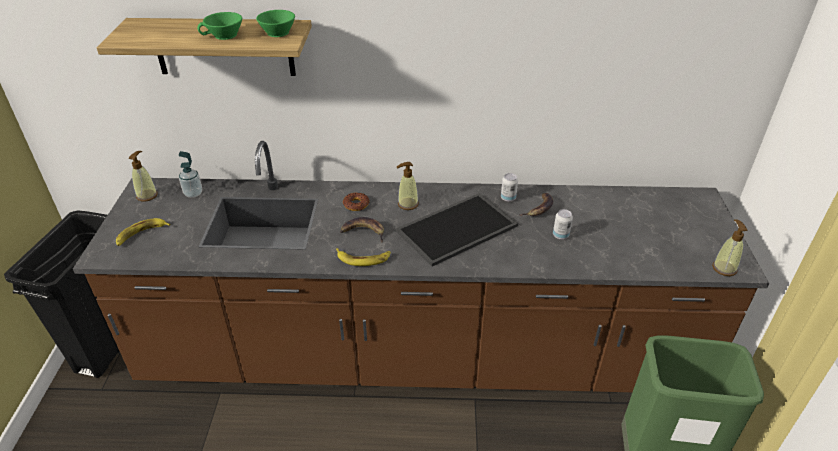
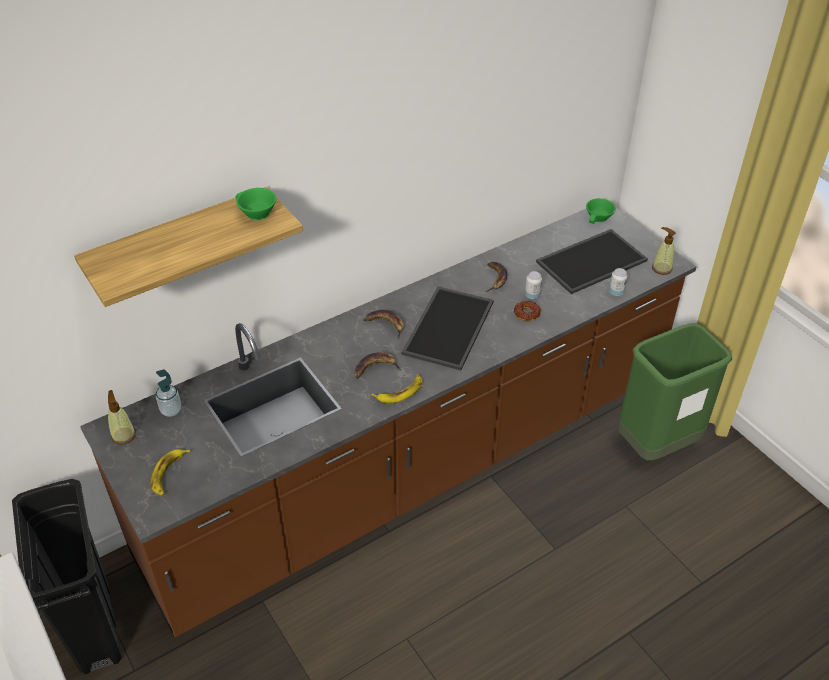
camera: 35 degrees left, 5 degrees up
green cup [197,12,242,40] -> green cup moved to [586,198,616,224]
donut [343,193,370,211] -> donut moved to [514,301,541,321]
soap dispenser [397,162,419,210] -> banana [364,310,404,339]
can [501,173,518,202] -> can moved to [609,268,628,296]
none -> tray [536,229,648,294]

